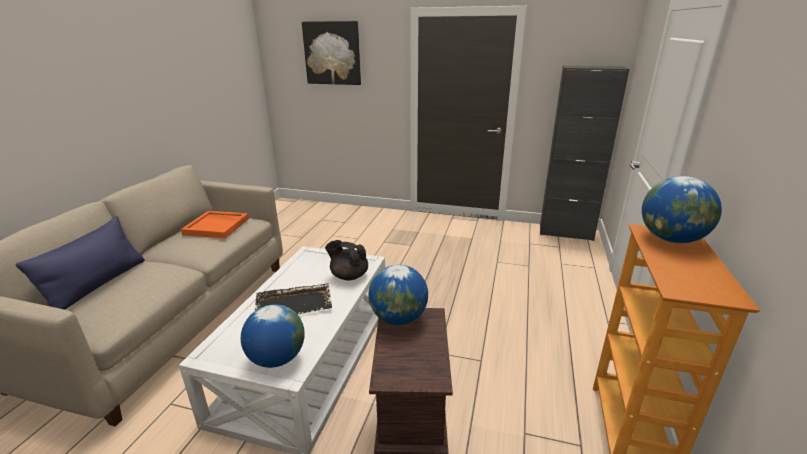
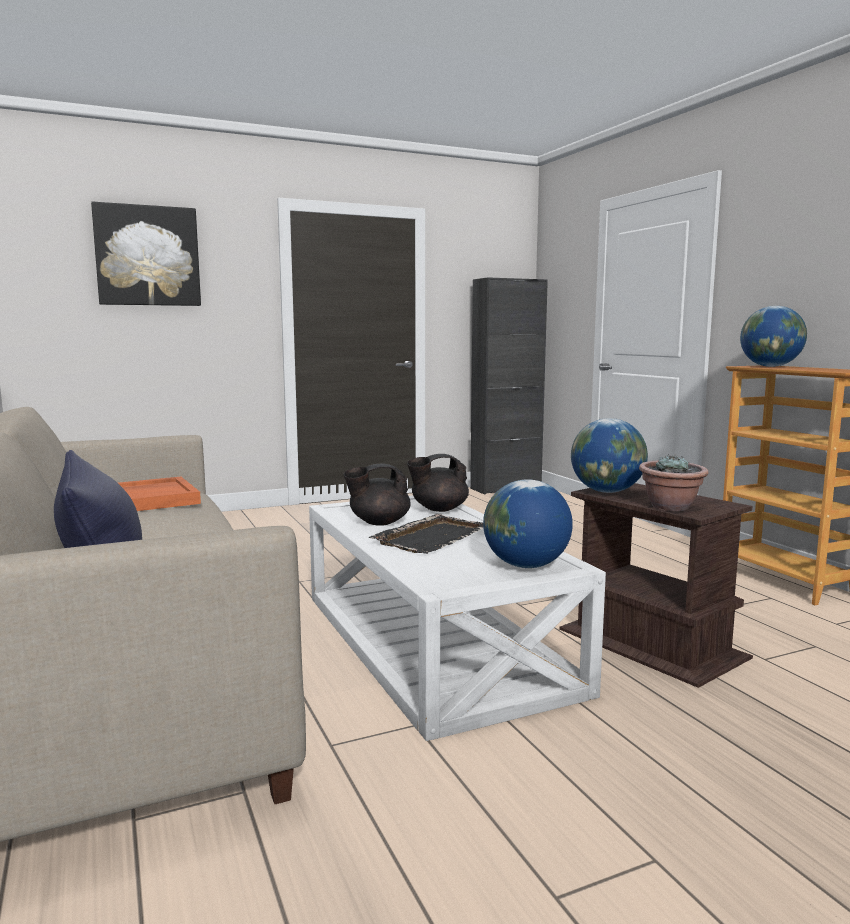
camera: 40 degrees left, 15 degrees down
none -> black teapot [343,464,411,526]
none -> potted plant [639,454,708,511]

